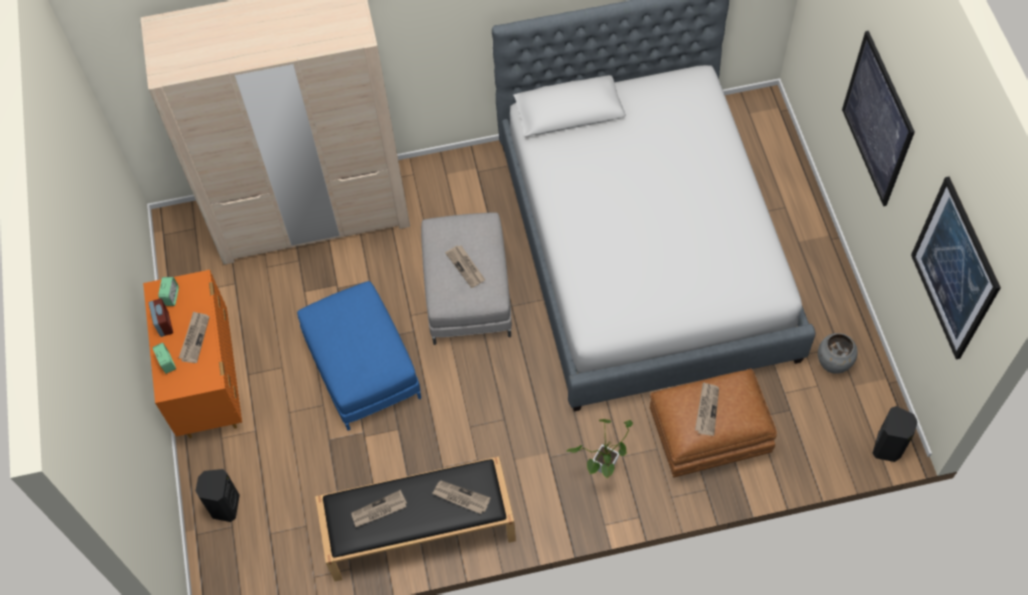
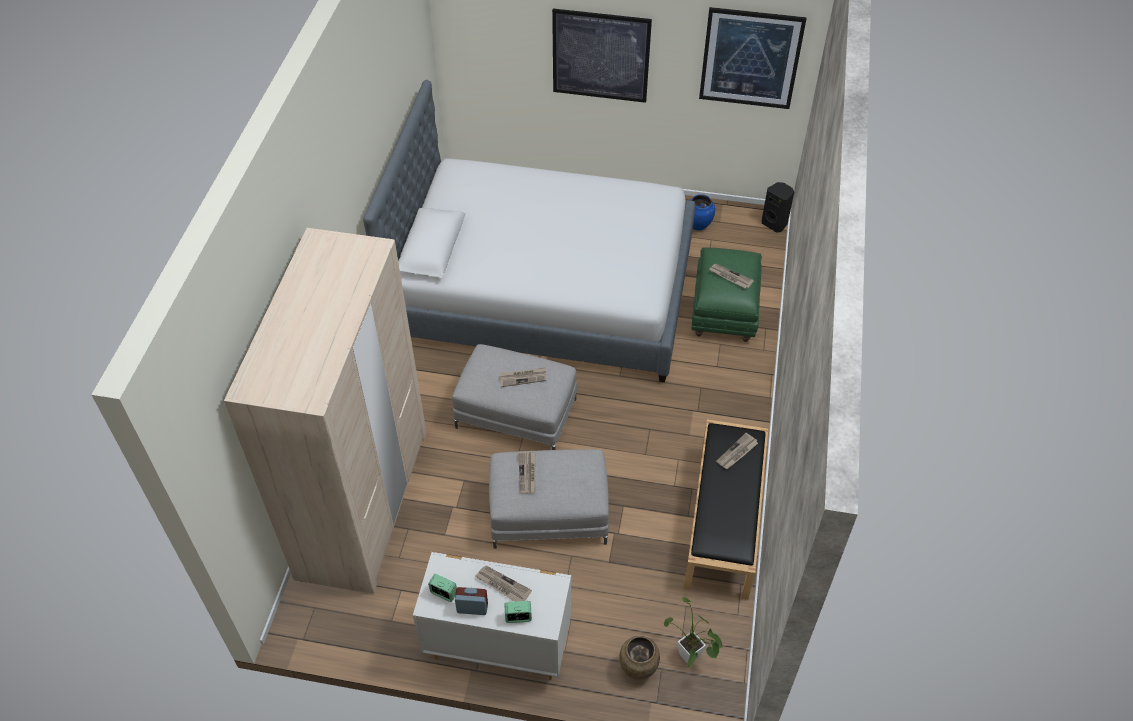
camera: 70 degrees left, 10 degrees down
orange dresser [143,270,242,438] -> white dresser [413,552,571,680]
black speaker [195,469,240,522] -> brown vase [620,636,660,680]
blue ottoman [297,281,421,431] -> grey ottoman [489,449,609,549]
newspaper [352,490,407,527] -> newspaper moved to [518,451,536,494]
potted plant [566,419,633,478] -> potted plant moved to [664,597,723,667]
brown ottoman [650,368,777,478] -> green ottoman [691,247,762,342]
grey vase [818,333,858,374] -> blue vase [691,194,715,231]

